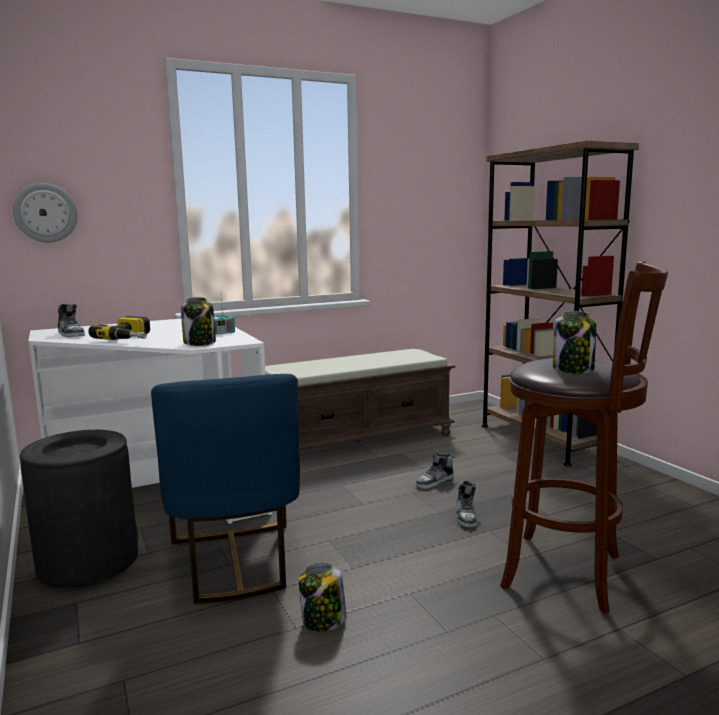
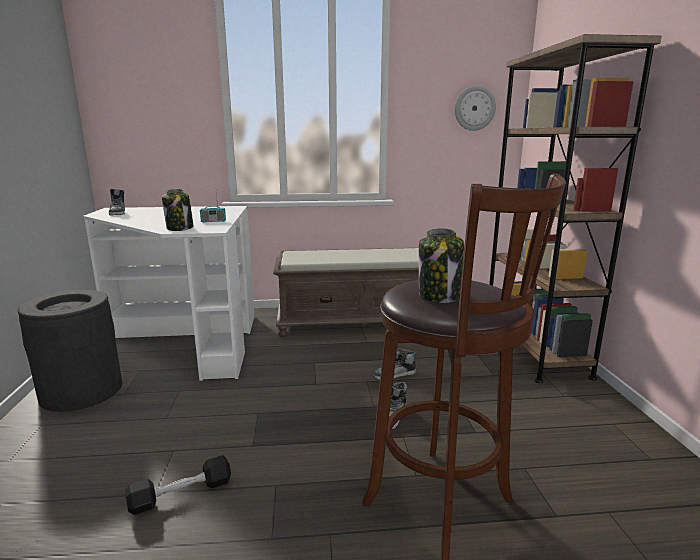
camera: 20 degrees right, 5 degrees up
wall clock [13,183,78,242] -> wall clock moved to [455,86,496,131]
power drill [88,316,150,340] -> none
blue chair [151,374,300,604] -> none
jar [299,563,346,632] -> black dumbbell [125,455,231,515]

